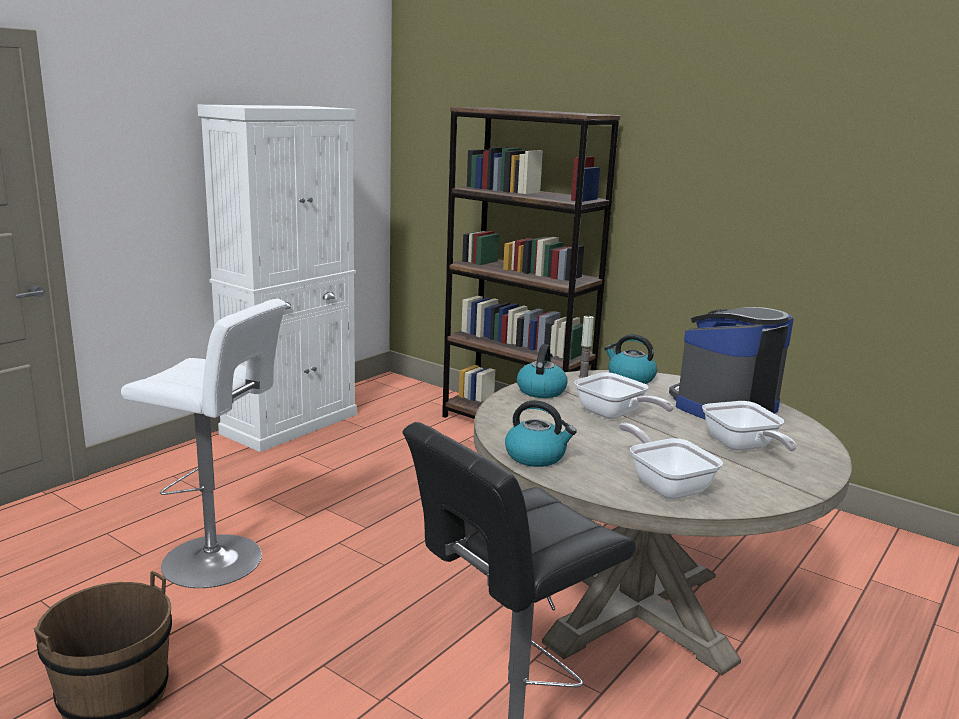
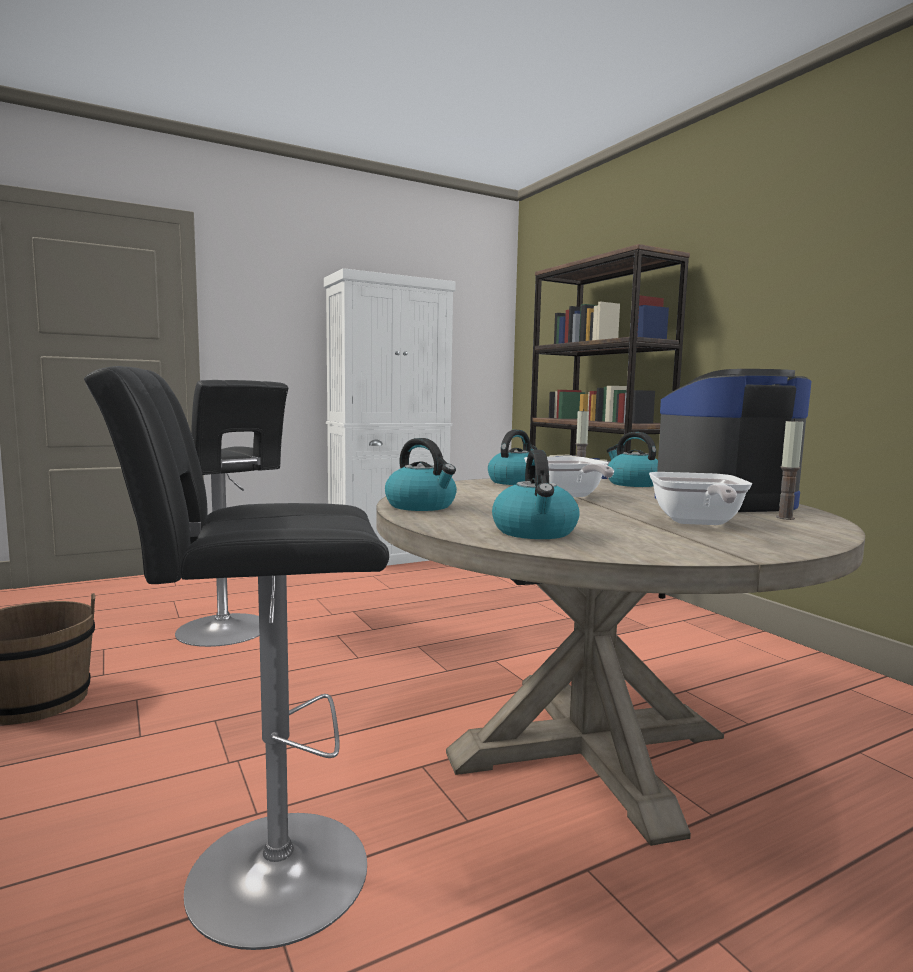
camera: 25 degrees right, 10 degrees down
white stool [121,299,287,588] -> black stool [175,380,288,647]
frying pan [619,423,723,499] -> kettle [492,450,580,539]
none -> candle [776,418,804,520]

